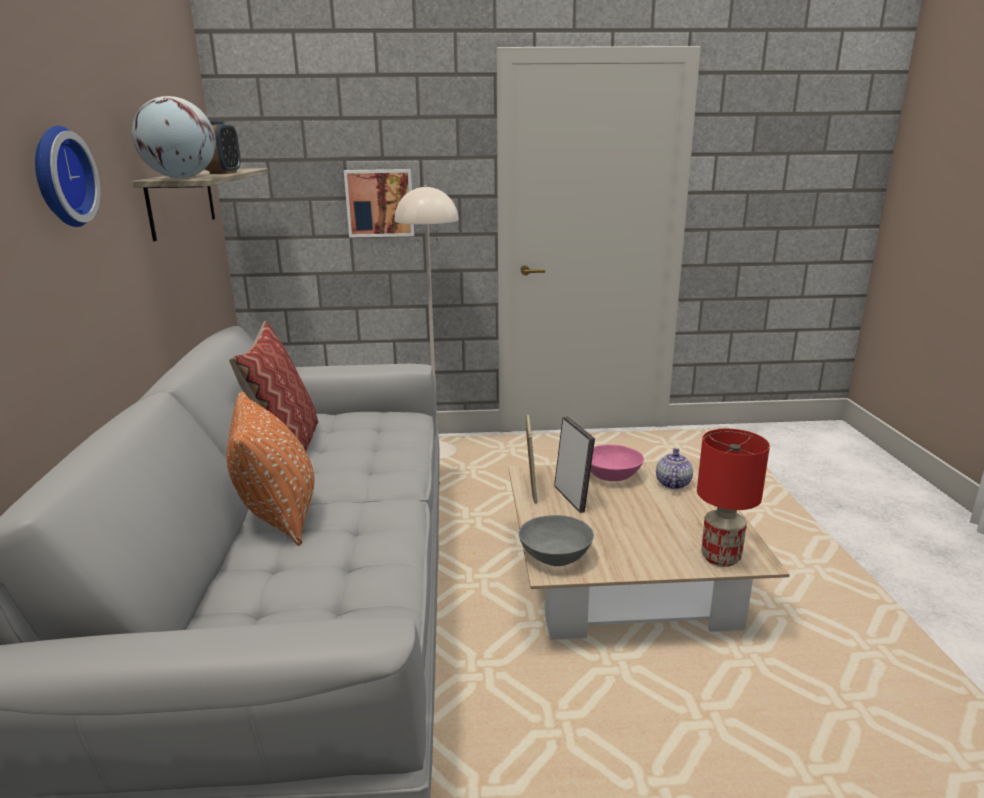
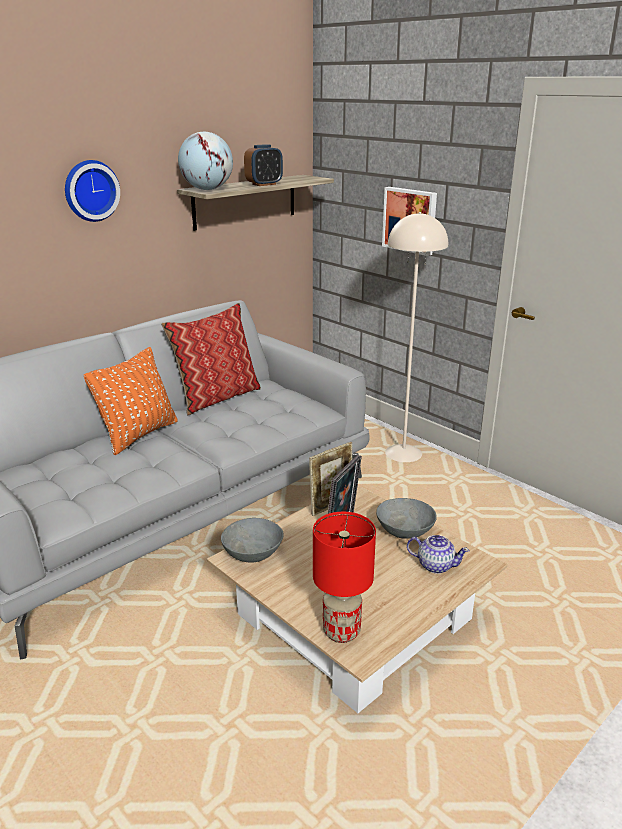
camera: 50 degrees right, 5 degrees up
pink bowl [590,445,644,481] -> grey bowl [376,498,437,539]
teapot [656,448,693,489] -> teapot turned 45 degrees clockwise [407,535,469,574]

